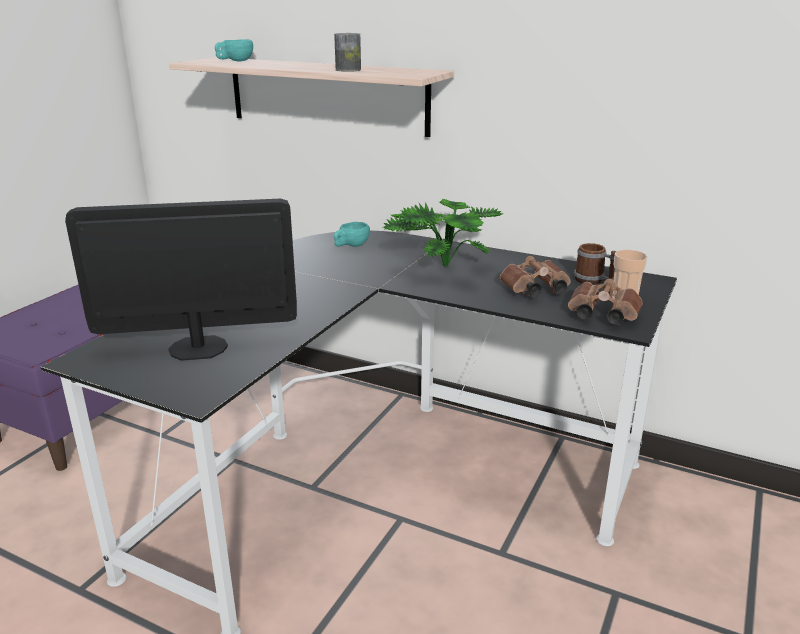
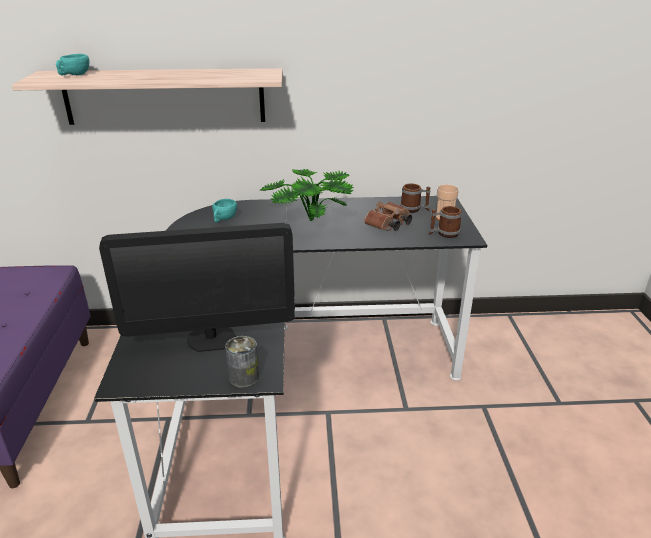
camera: 30 degrees left, 5 degrees up
monitor [65,199,297,361] -> monitor turned 150 degrees counterclockwise [99,223,295,352]
can [334,33,361,72] -> can moved to [225,336,259,388]
brown binoculars [568,279,643,325] -> mug [429,206,462,238]

